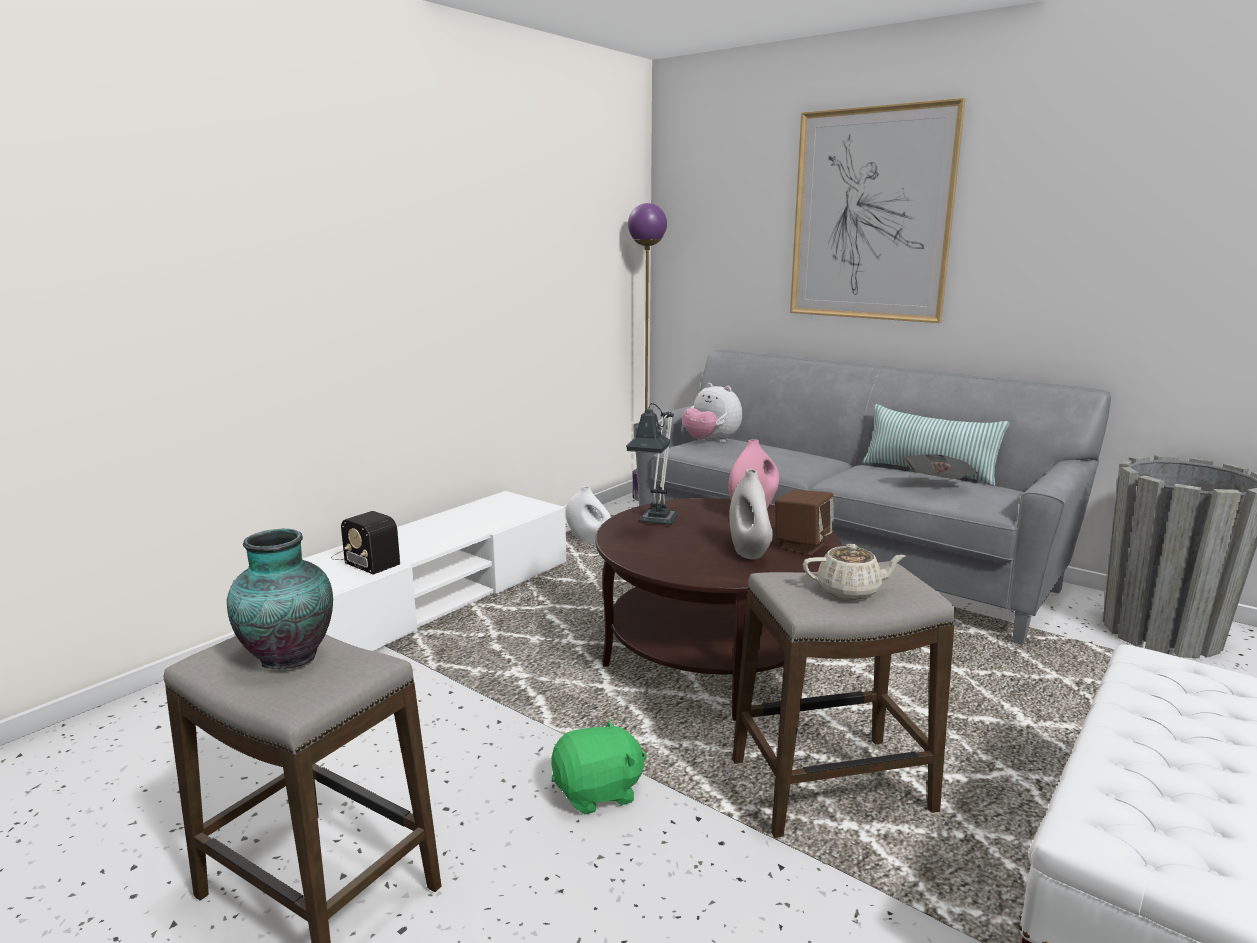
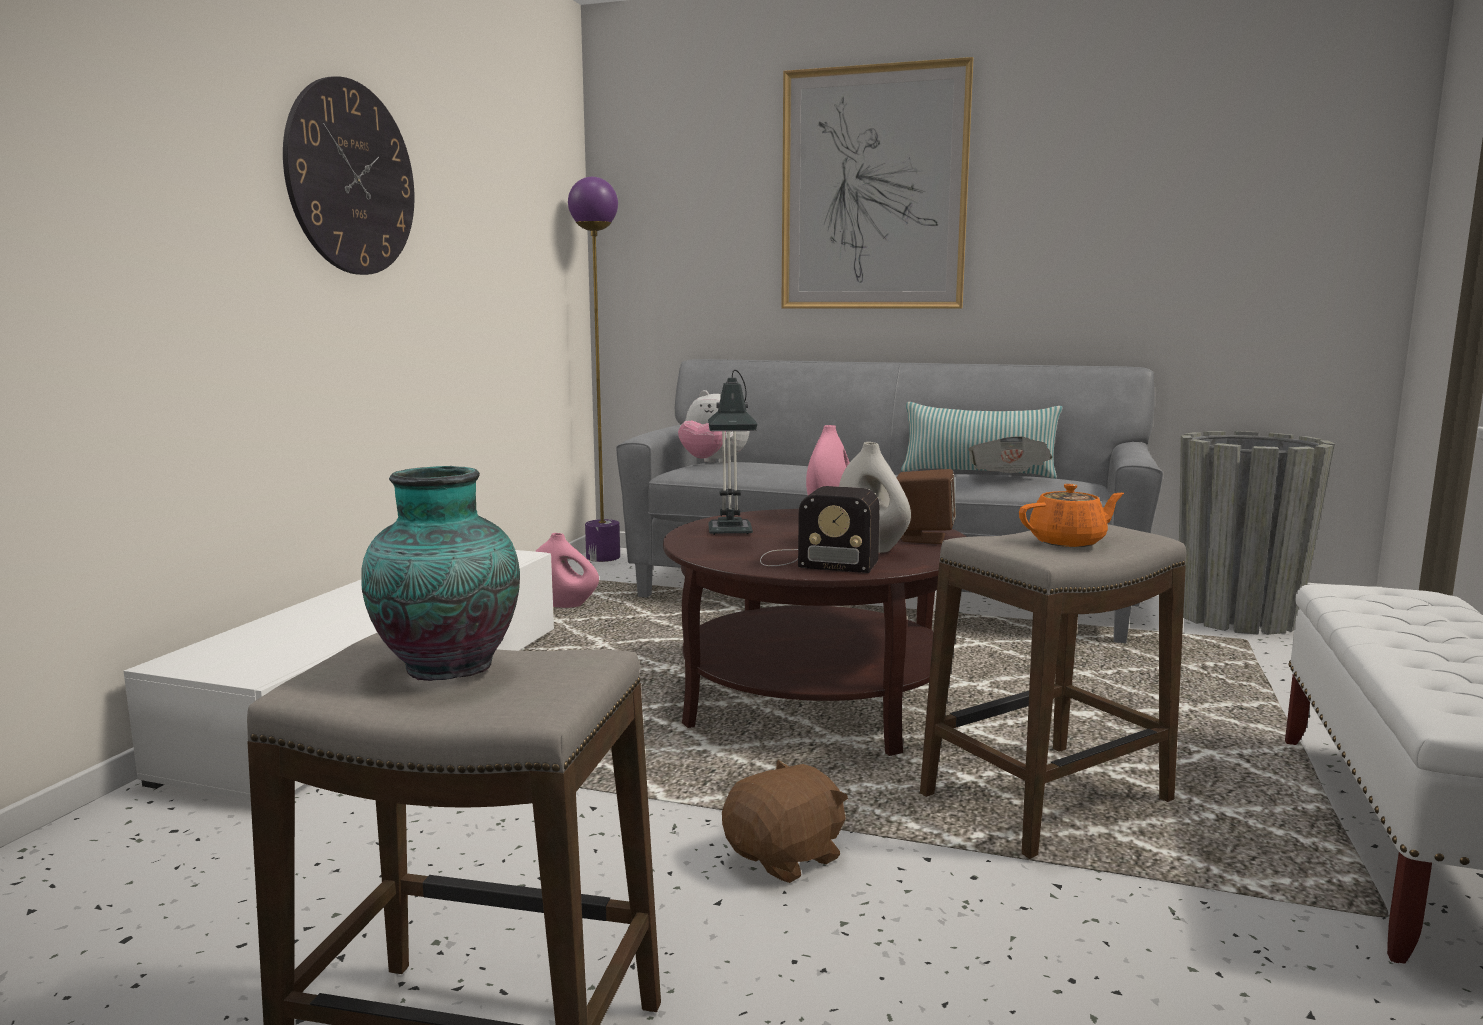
camera: 20 degrees left, 5 degrees down
radio [331,511,400,575] -> radio moved to [760,486,880,573]
green plush toy [551,719,647,815] -> brown plush toy [722,760,848,883]
white vase [566,486,611,543] -> pink vase [535,533,599,608]
beige teapot [803,544,906,600] -> orange teapot [1019,484,1124,547]
none -> wall clock [283,76,414,275]

